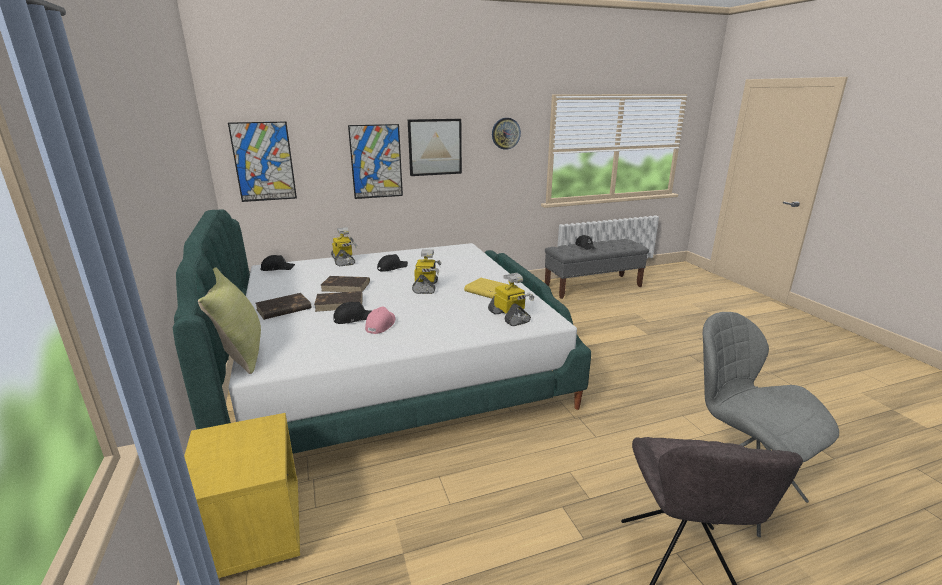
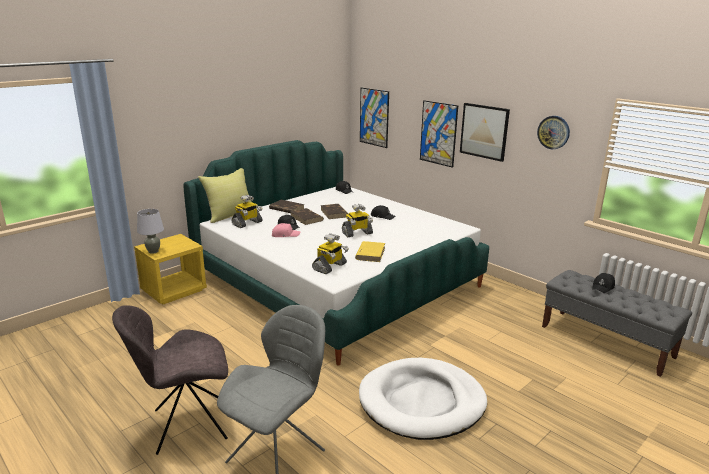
camera: 65 degrees right, 0 degrees up
toy robot [331,227,357,266] -> toy robot moved to [232,195,262,228]
none -> grey table lamp [137,209,164,254]
none -> white dog bed [359,357,487,440]

